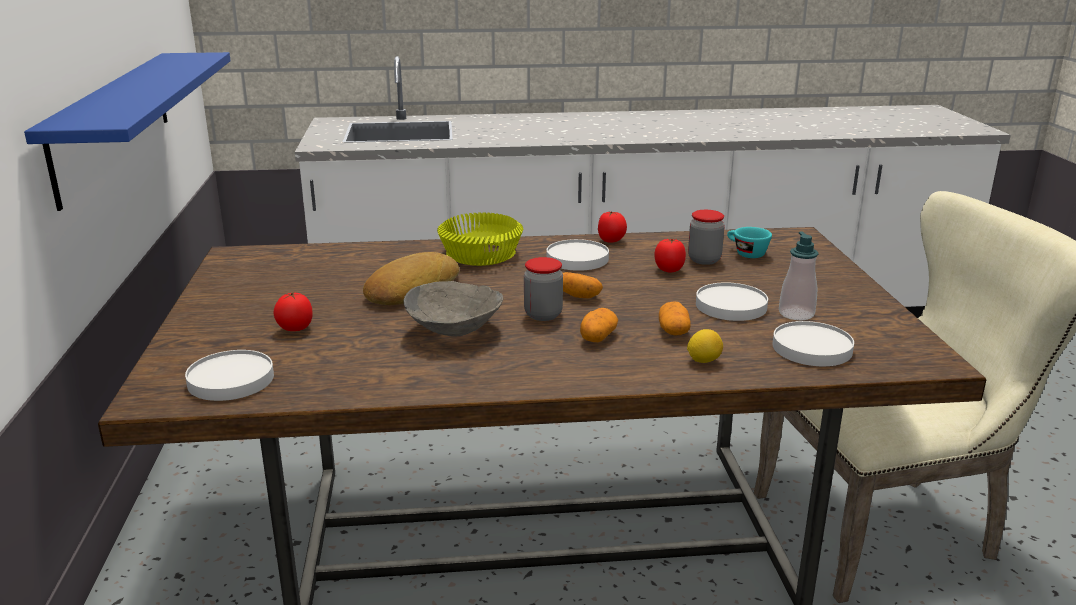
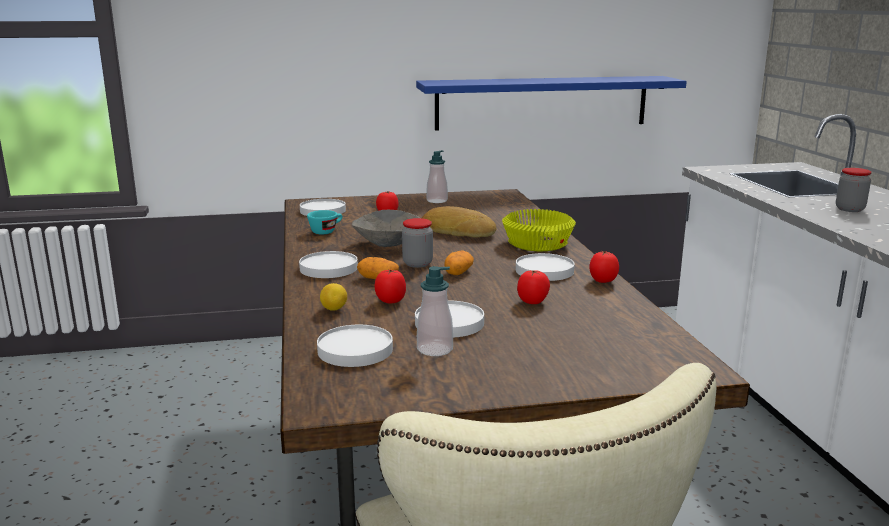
camera: 85 degrees right, 5 degrees down
potato [659,302,691,335] -> tomato [374,269,406,304]
jar [688,210,725,265] -> jar moved to [836,168,872,212]
turquoise cup [727,227,772,258] -> turquoise cup moved to [307,210,343,234]
none -> white plate [299,251,358,278]
none -> soap dispenser [426,150,448,203]

